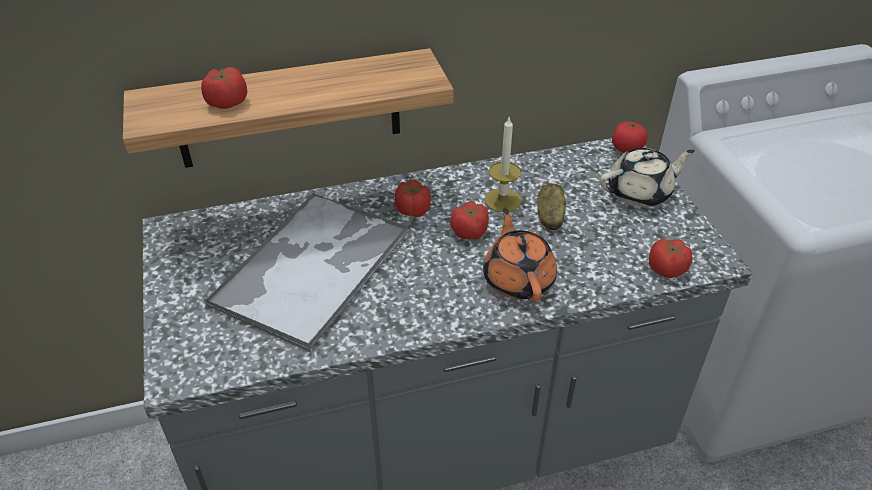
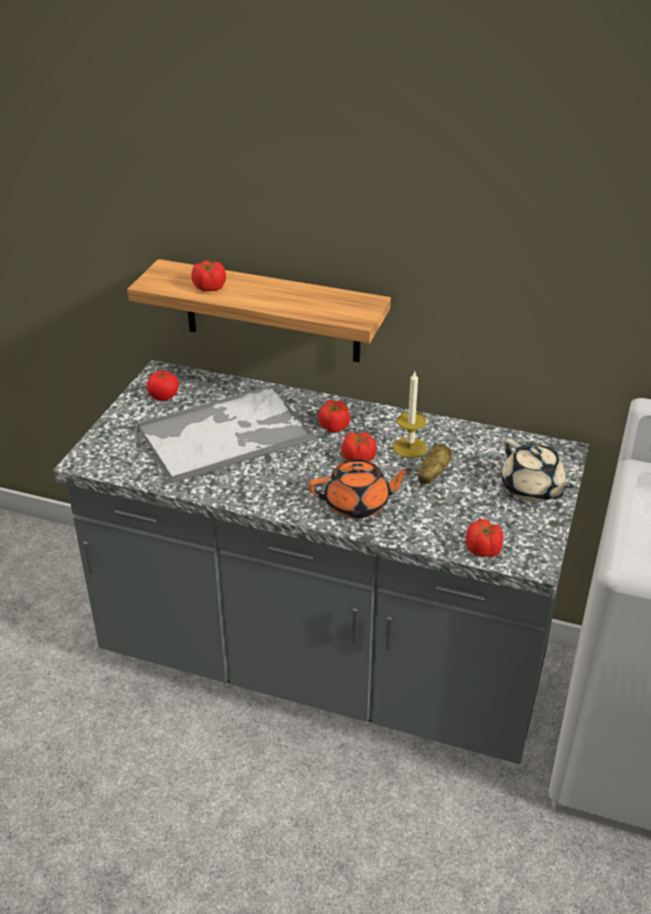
camera: 35 degrees right, 5 degrees down
orange teapot [483,208,557,302] -> orange teapot turned 60 degrees clockwise [309,459,412,519]
beige teapot [600,148,695,207] -> beige teapot turned 45 degrees clockwise [501,439,573,502]
tomato [612,121,648,153] -> tomato moved to [147,371,179,401]

